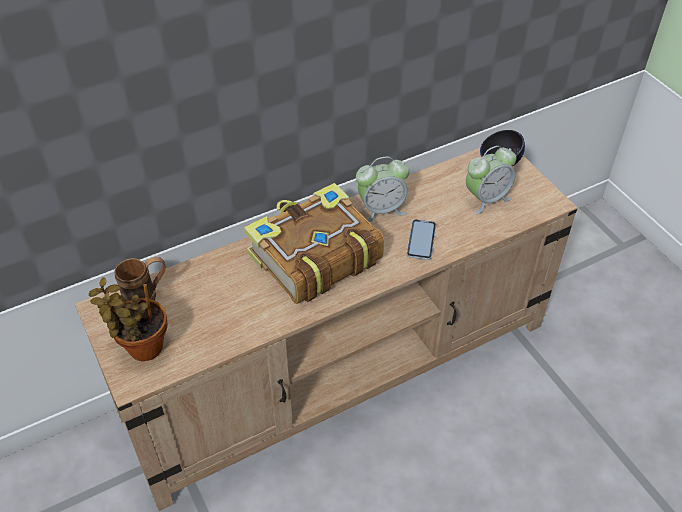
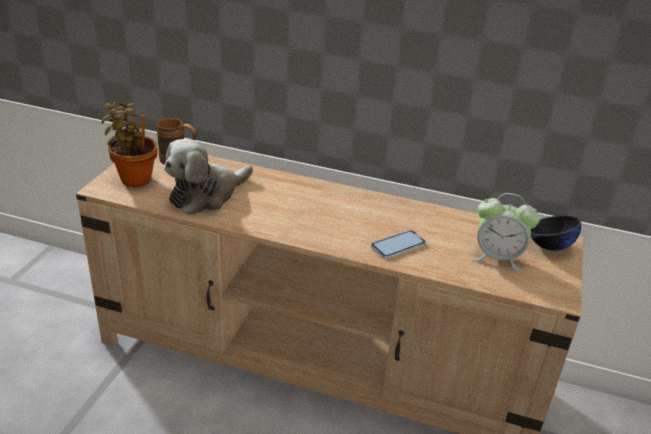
camera: 45 degrees right, 15 degrees down
book [244,183,384,304] -> none
alarm clock [356,157,410,222] -> none
none -> plush toy [164,139,253,215]

